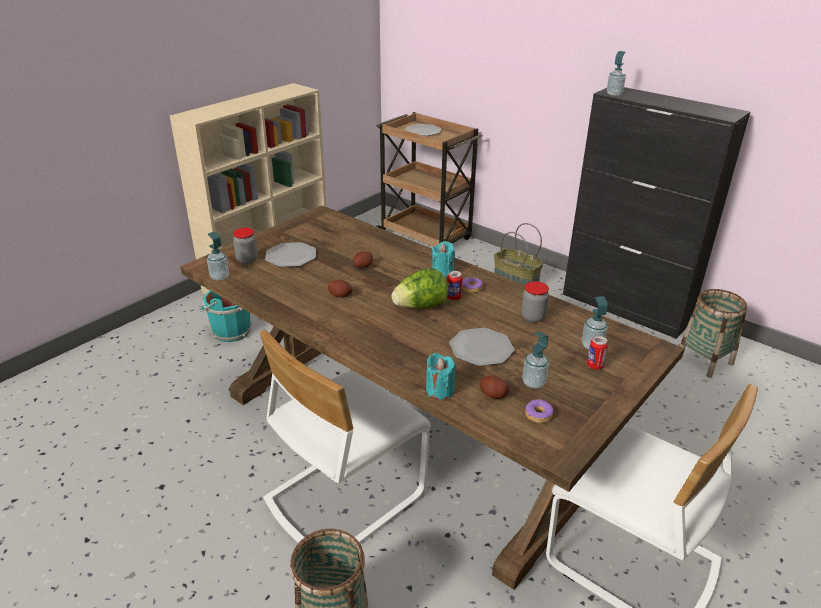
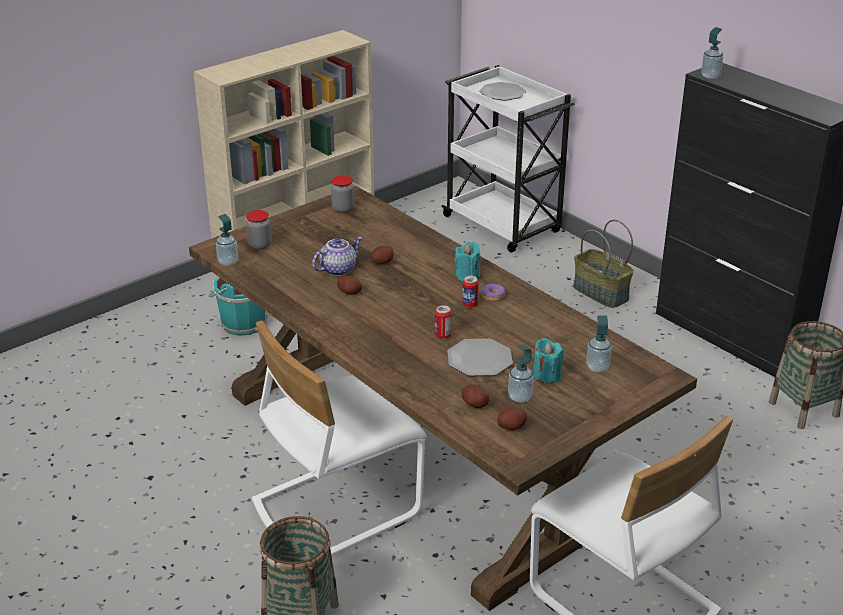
camera: 10 degrees right, 0 degrees up
plate [265,242,316,267] -> none
brown cart [376,112,483,247] -> white cart [441,65,575,253]
lettuce [391,268,448,309] -> none
turquoise candle [426,353,456,400] -> turquoise candle moved to [533,338,563,384]
jar [521,281,549,323] -> jar moved to [331,175,354,213]
donut [525,399,554,423] -> potato [497,408,527,430]
can [587,336,608,370] -> can moved to [435,305,452,339]
none -> teapot [312,237,362,276]

